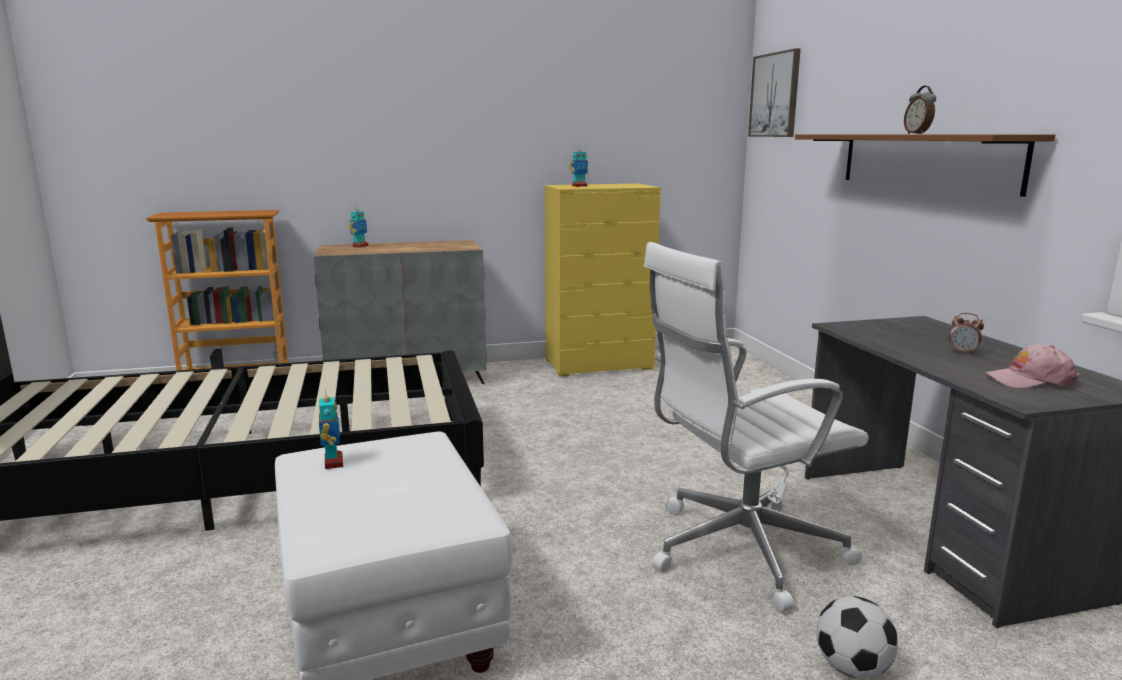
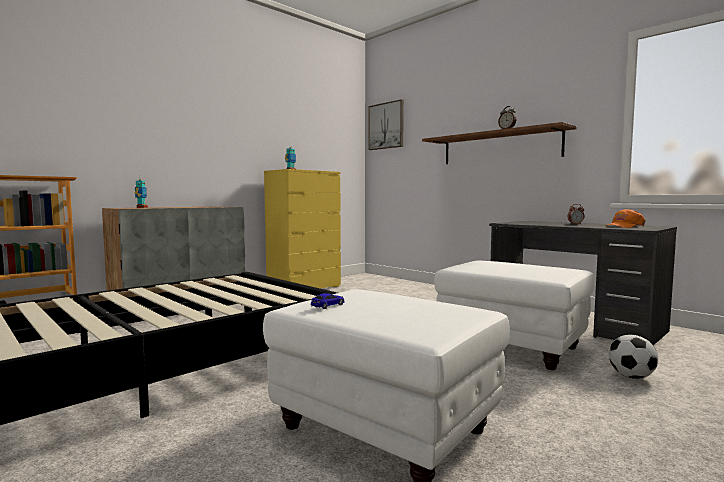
camera: 30 degrees left, 10 degrees down
toy robot [319,389,343,469] -> toy car [311,293,344,309]
white office chair [644,242,869,612] -> white ottoman [434,260,595,370]
pink cap [985,345,1080,388] -> orange cap [606,209,646,228]

